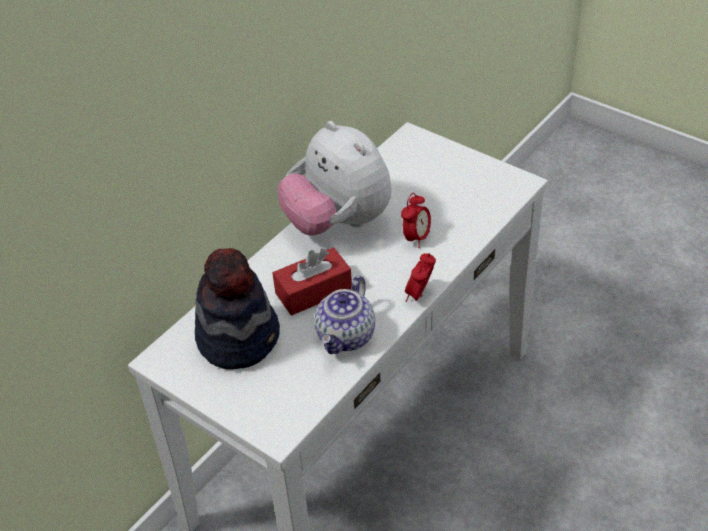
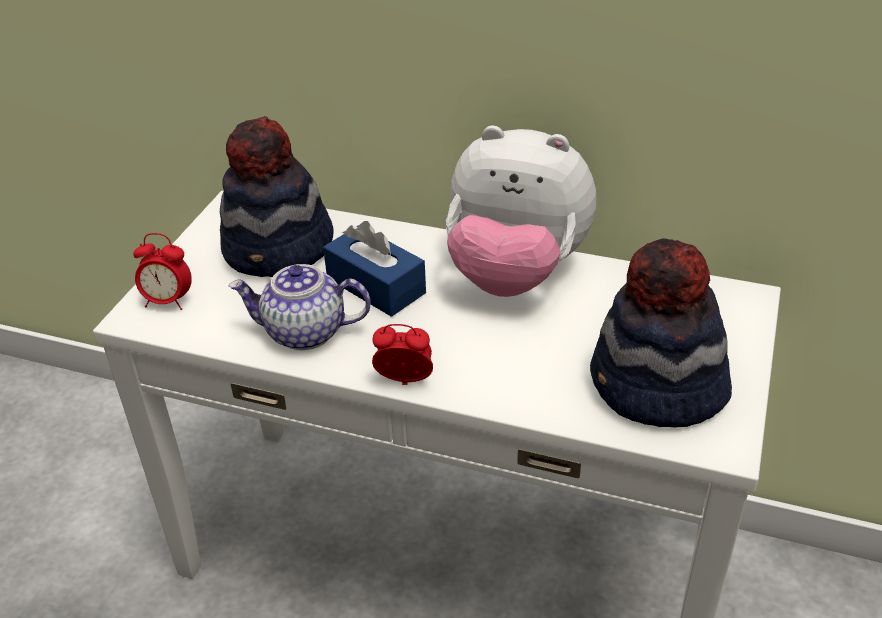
camera: 70 degrees right, 5 degrees down
red tissue box [273,247,352,315] -> blue tissue box [323,221,426,317]
plush toy [278,121,391,236] -> plush toy turned 105 degrees counterclockwise [446,126,596,297]
alarm clock [401,193,431,248] -> alarm clock moved to [133,233,192,310]
none -> hat [590,238,732,427]

